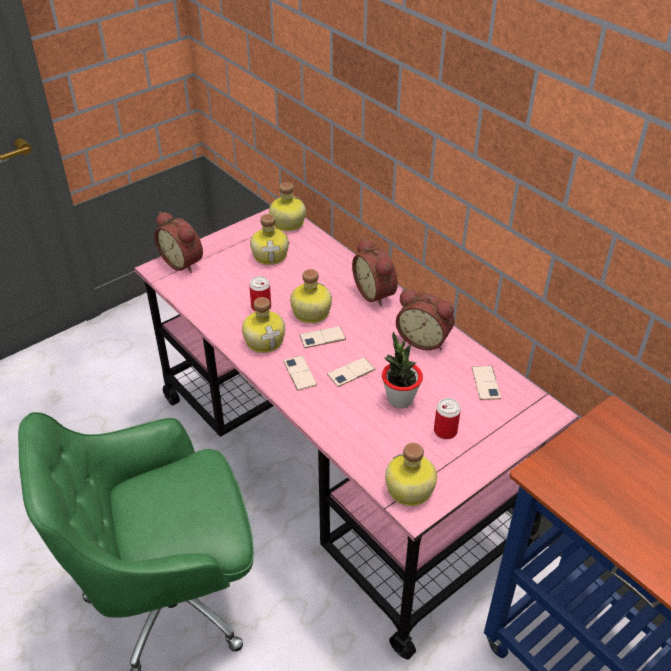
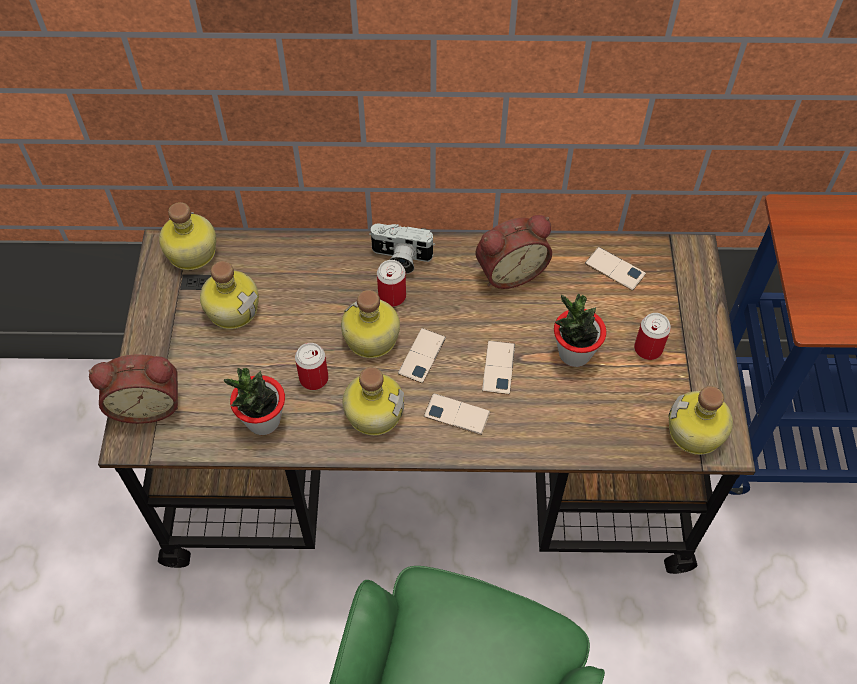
camera: 50 degrees left, 15 degrees up
pink desk [134,209,579,660] -> brown desk [98,229,756,574]
alarm clock [352,238,398,307] -> camera [369,223,435,274]
none -> potted plant [224,368,285,435]
none -> can [377,260,406,307]

